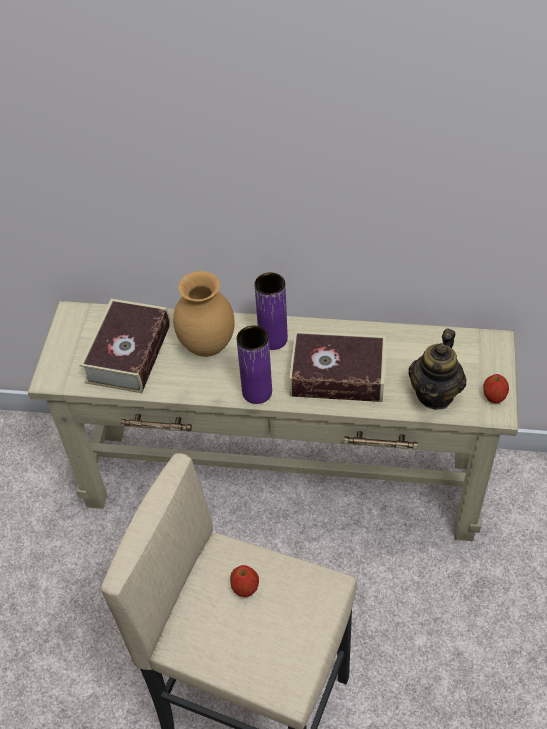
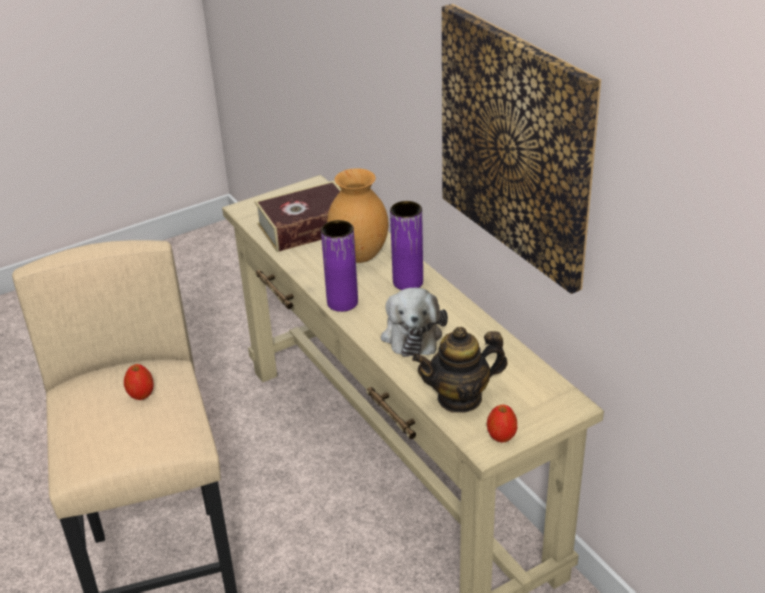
camera: 50 degrees right, 15 degrees down
book [289,331,386,402] -> plush toy [381,288,448,357]
none -> picture [442,4,601,294]

